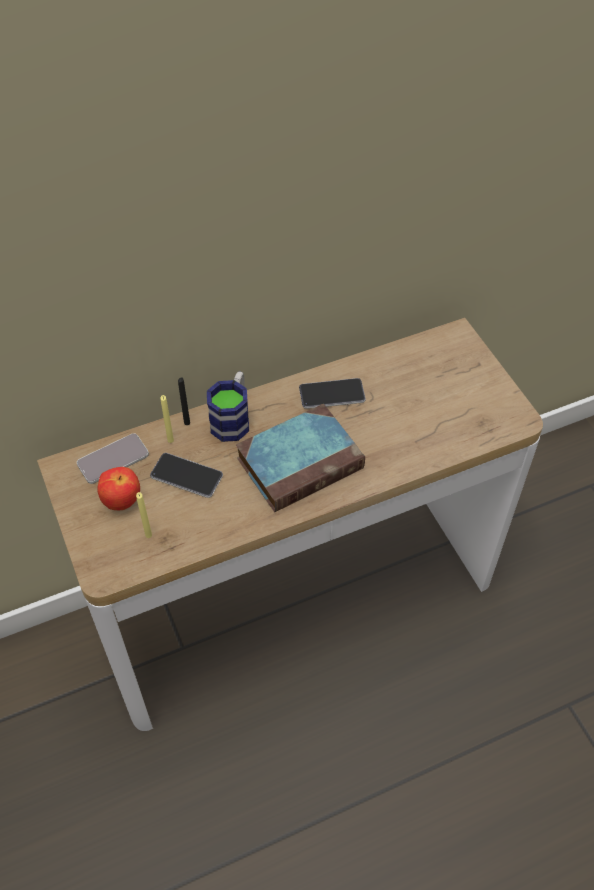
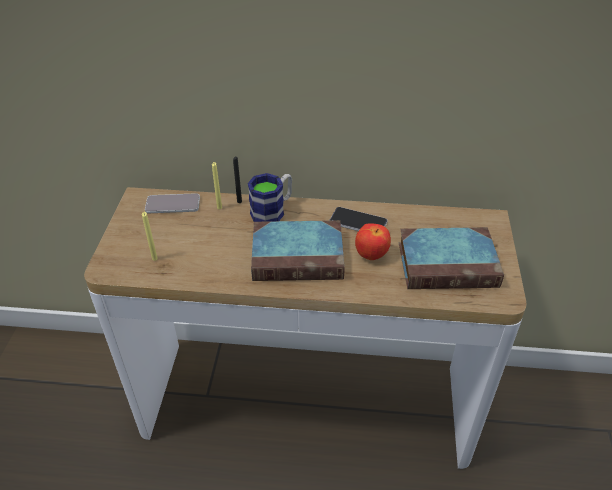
camera: 30 degrees right, 10 degrees down
apple [97,467,140,510] -> apple moved to [355,223,391,260]
phone [150,453,223,498] -> none
none -> book [399,227,504,289]

